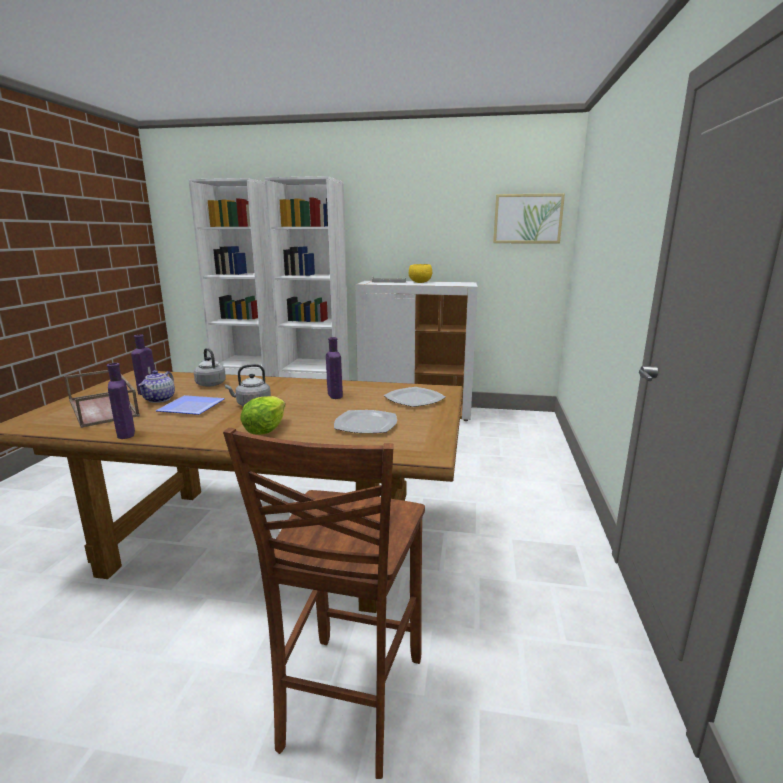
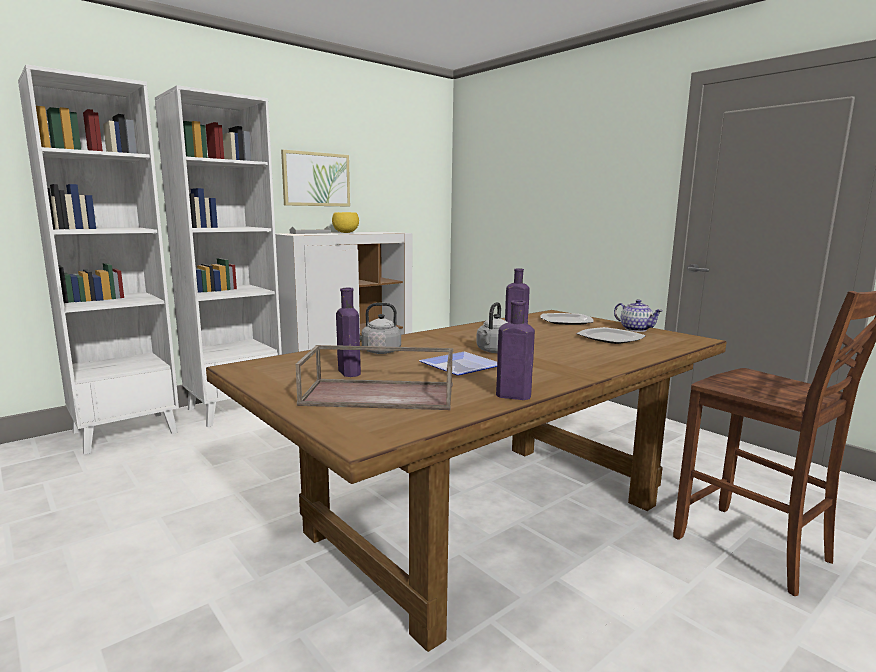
camera: 50 degrees left, 5 degrees down
teapot [138,370,175,403] -> teapot moved to [614,299,663,332]
lettuce [240,396,285,435] -> none
picture [493,193,565,244] -> picture moved to [281,150,350,207]

